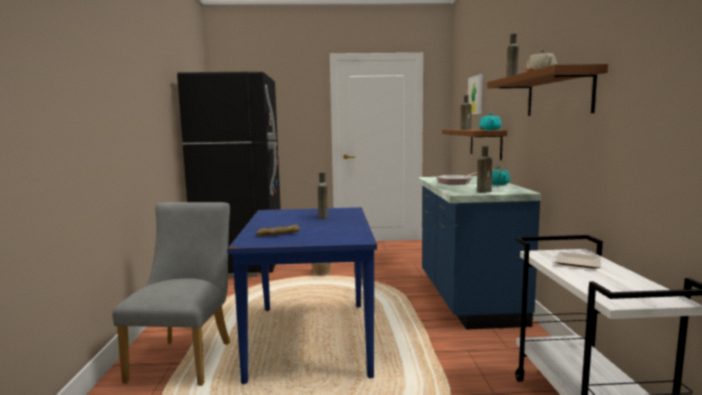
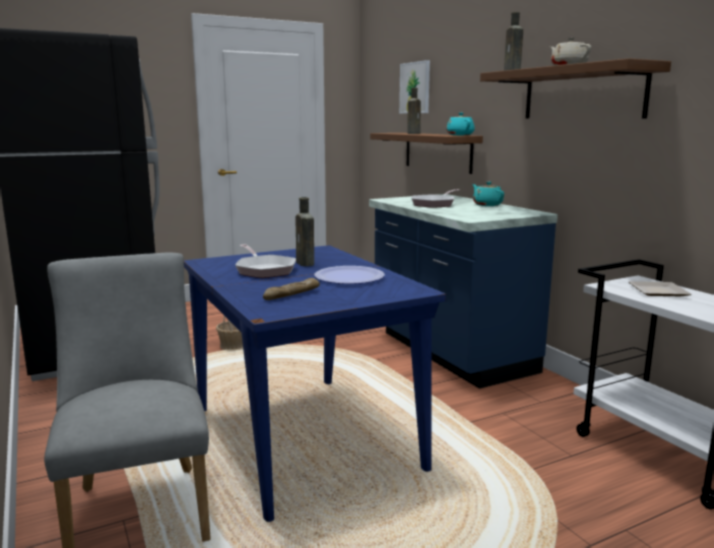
camera: 25 degrees left, 5 degrees up
brown bottle [477,146,492,193] -> none
none -> frying pan [235,244,296,278]
none -> plate [314,266,385,284]

